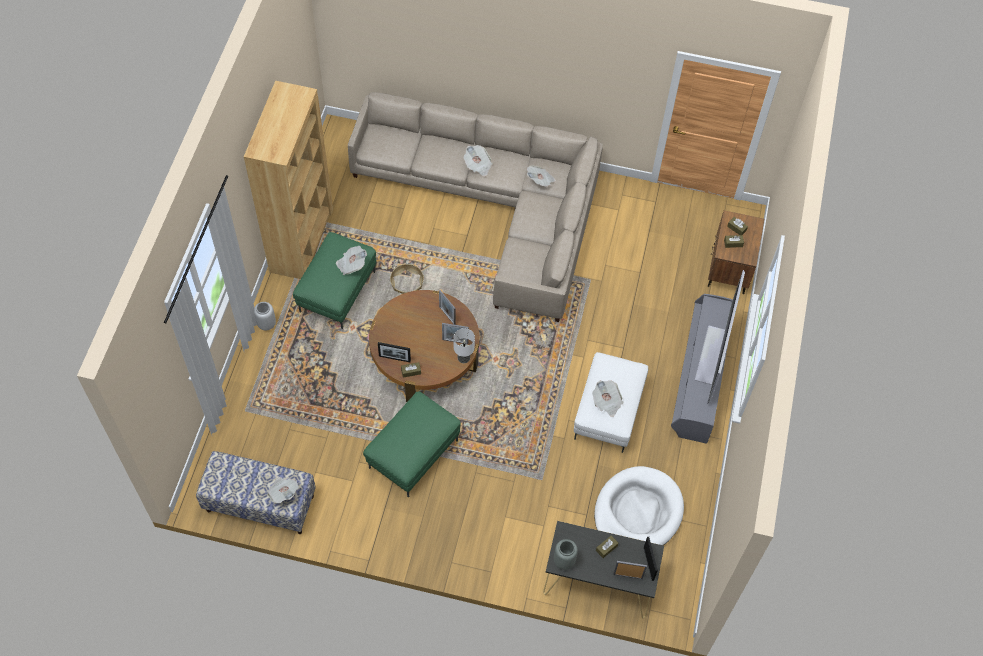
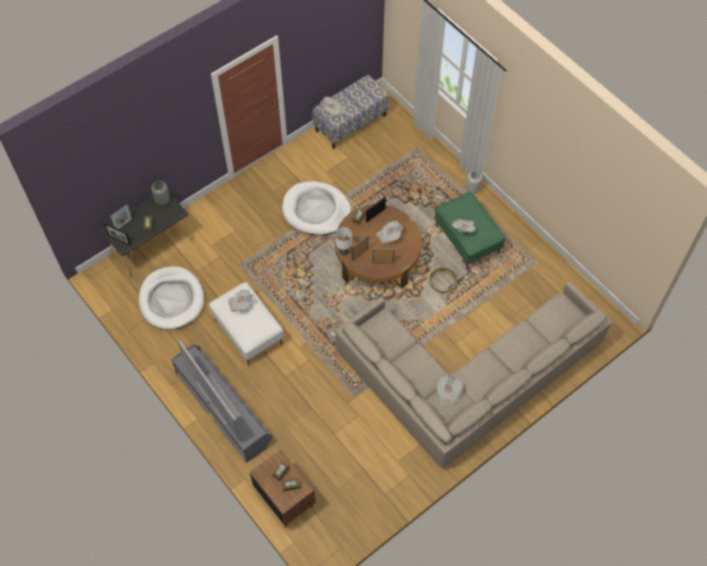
camera: 130 degrees right, 0 degrees up
brown bookcase [244,81,333,279] -> none
green ottoman [363,391,461,497] -> white dog bed [282,181,351,235]
newspaper [464,145,493,177] -> newspaper moved to [376,221,403,244]

